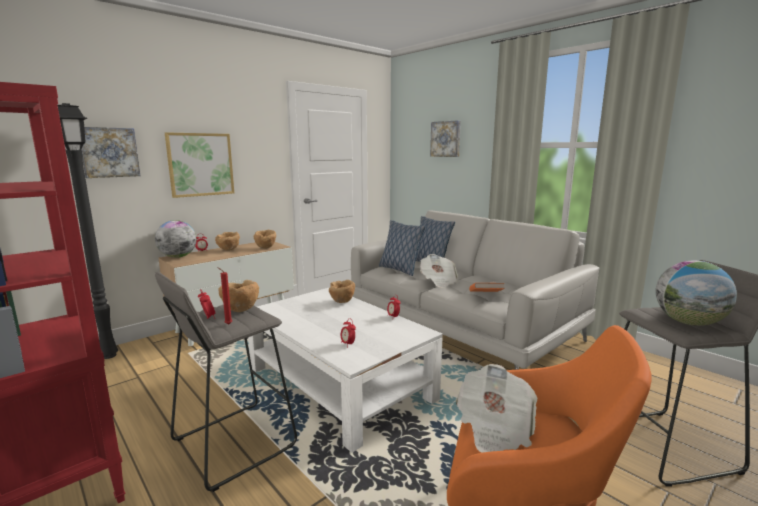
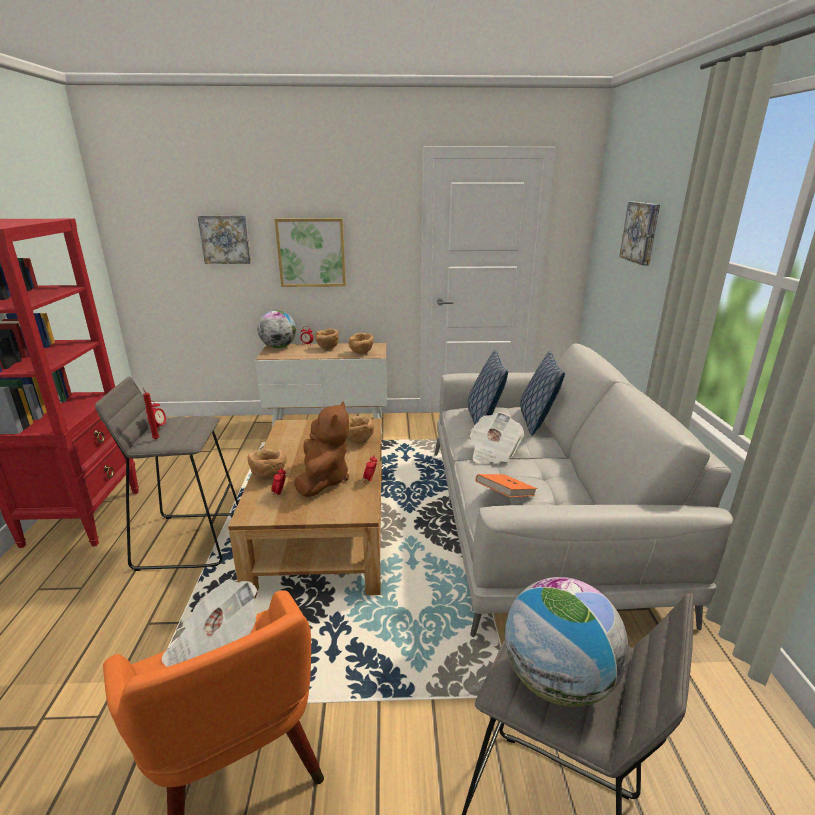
camera: 40 degrees right, 10 degrees up
black floor lamp [58,103,118,359] -> none
brown bowl [218,280,259,312] -> brown bowl moved to [248,449,286,480]
white coffee table [248,287,443,453] -> brown coffee table [228,418,382,599]
none -> brown plush toy [294,401,349,497]

